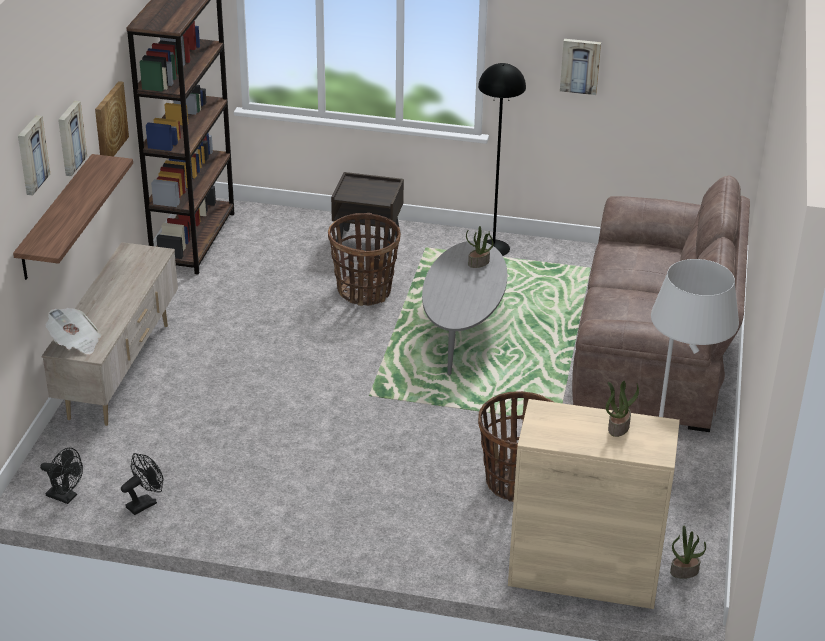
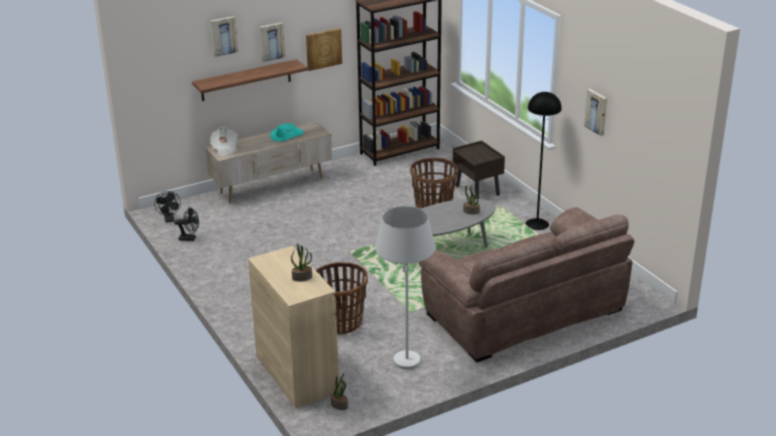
camera: 50 degrees right, 5 degrees down
none -> turquoise hat [270,123,304,141]

